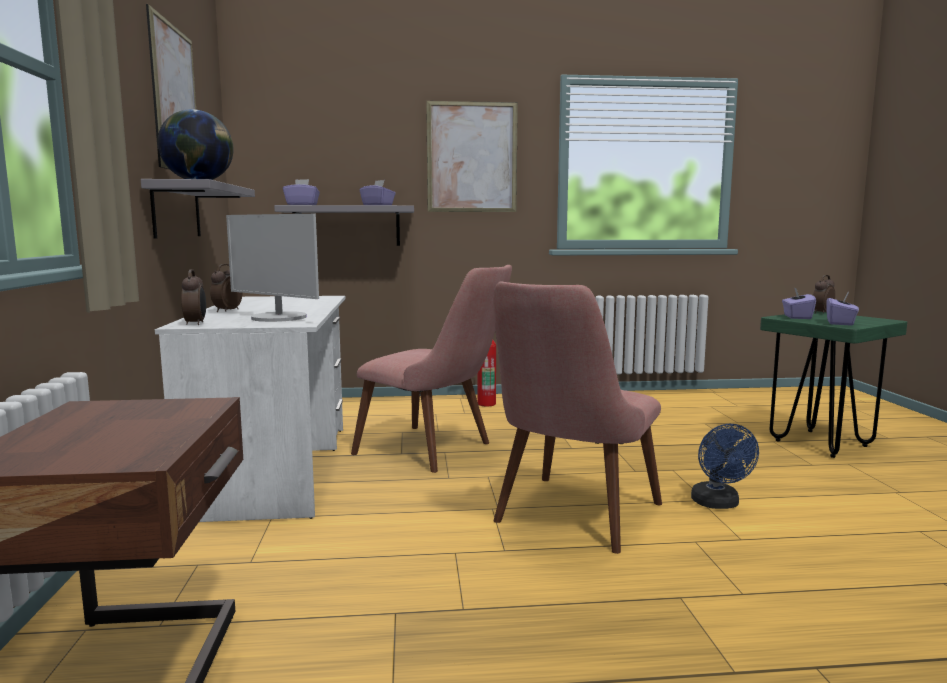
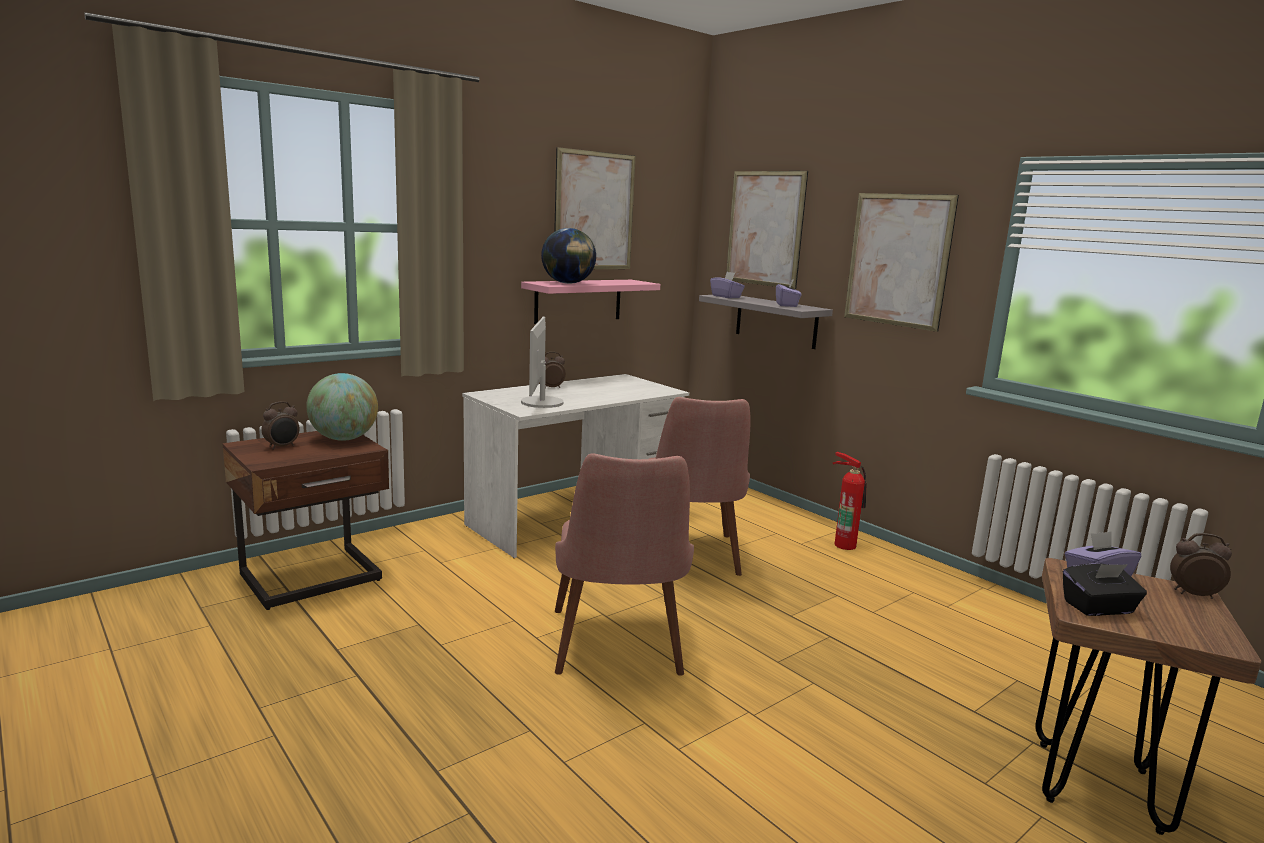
camera: 55 degrees right, 5 degrees up
grey shelf [141,179,255,238] -> pink shelf [521,280,660,324]
alarm clock [181,269,206,325] -> alarm clock moved to [261,401,299,450]
pink chair [493,281,662,554] -> pink chair turned 90 degrees counterclockwise [555,453,694,676]
blue fan [691,424,759,509] -> none
green stool [760,311,907,458] -> brown stool [1035,558,1261,835]
purple tissue box [827,292,859,326] -> black tissue box [1063,563,1147,616]
none -> globe [306,373,378,441]
none -> picture [726,171,808,289]

